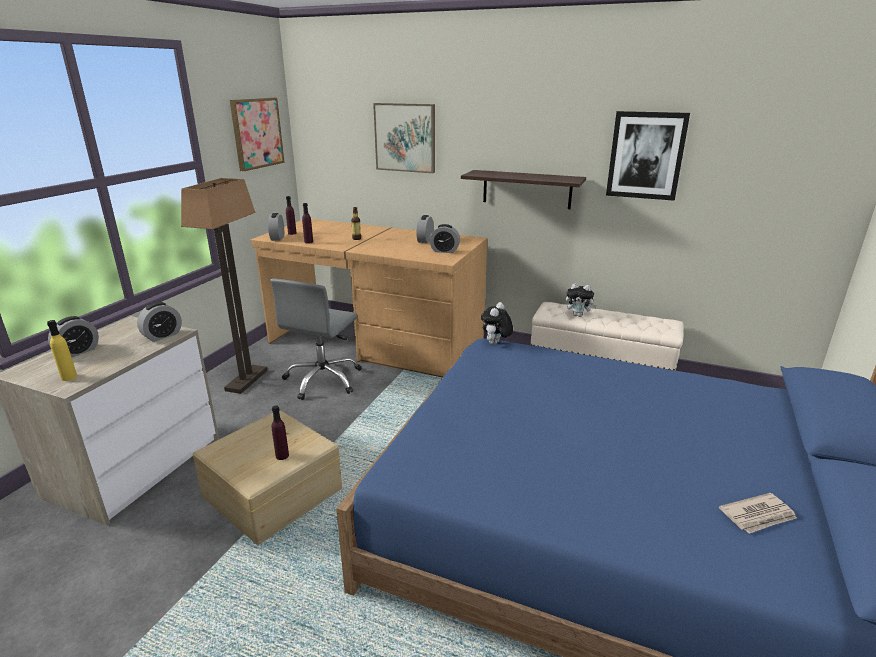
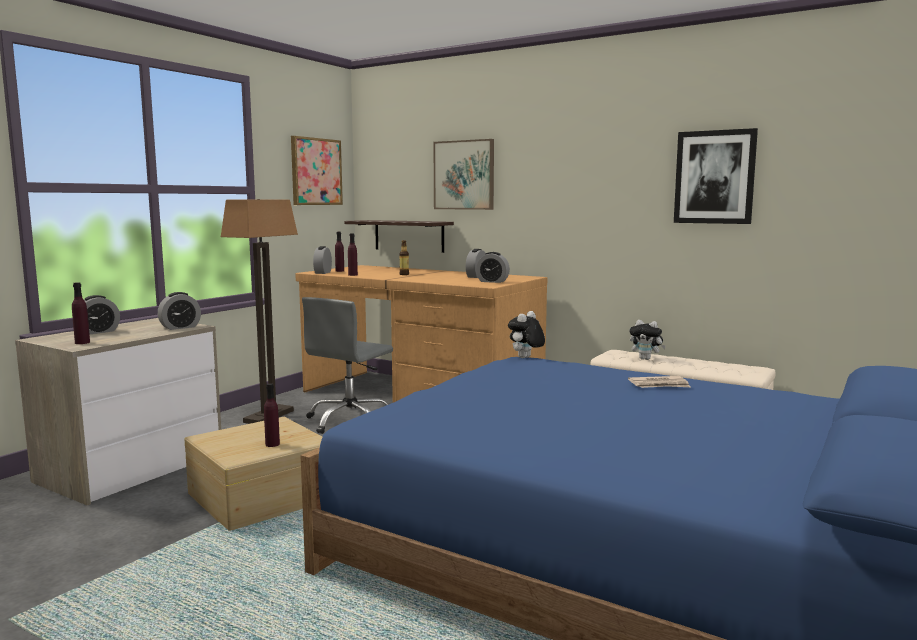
camera: 10 degrees right, 15 degrees down
yellow bottle [47,320,77,381] -> purple bottle [72,282,90,344]
shelf [461,170,586,209] -> shelf moved to [344,220,454,253]
newspaper [719,493,797,534] -> newspaper moved to [628,376,691,388]

